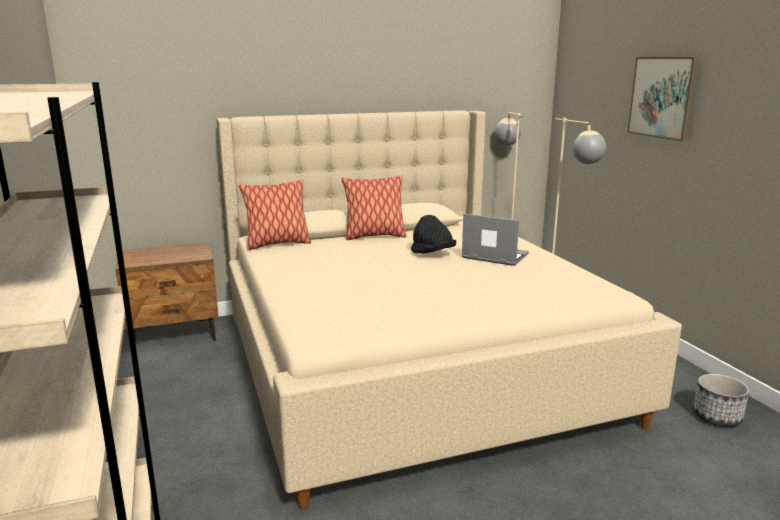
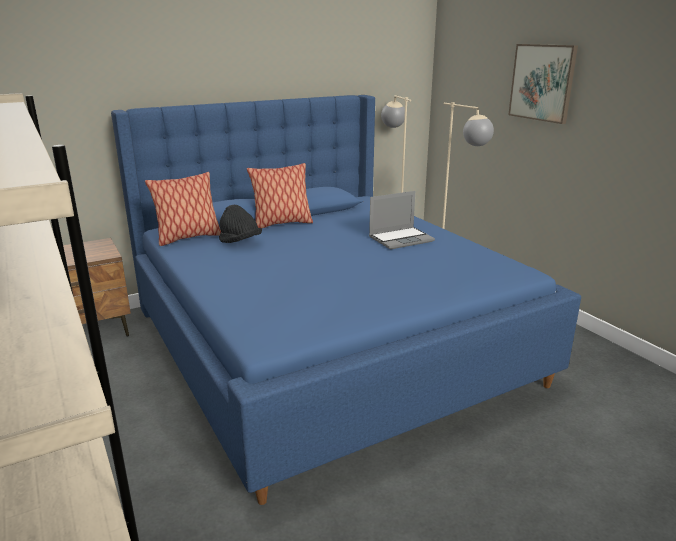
camera: 10 degrees left, 5 degrees up
beige bed [216,110,682,510] -> blue bed [111,95,581,505]
black hat [411,215,456,254] -> black hat moved to [219,204,262,243]
laptop [461,213,529,266] -> laptop turned 135 degrees clockwise [369,191,435,250]
planter [693,374,749,427] -> none

